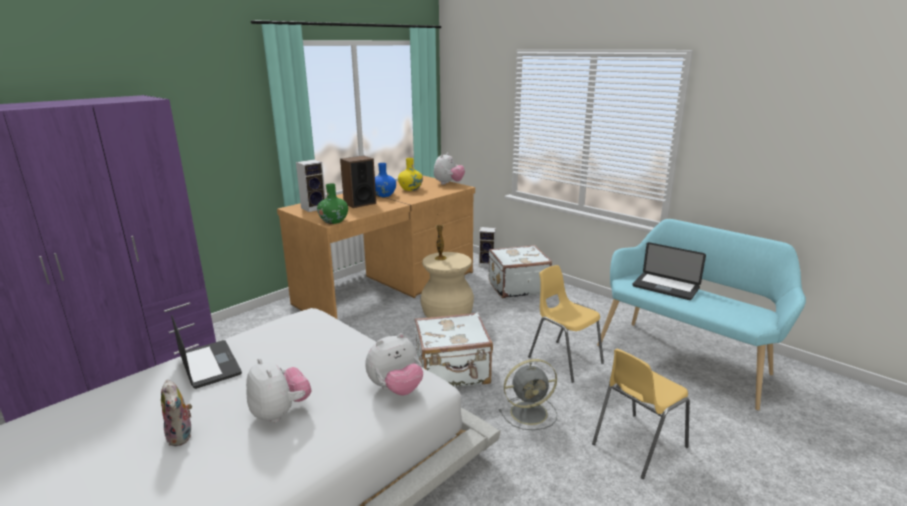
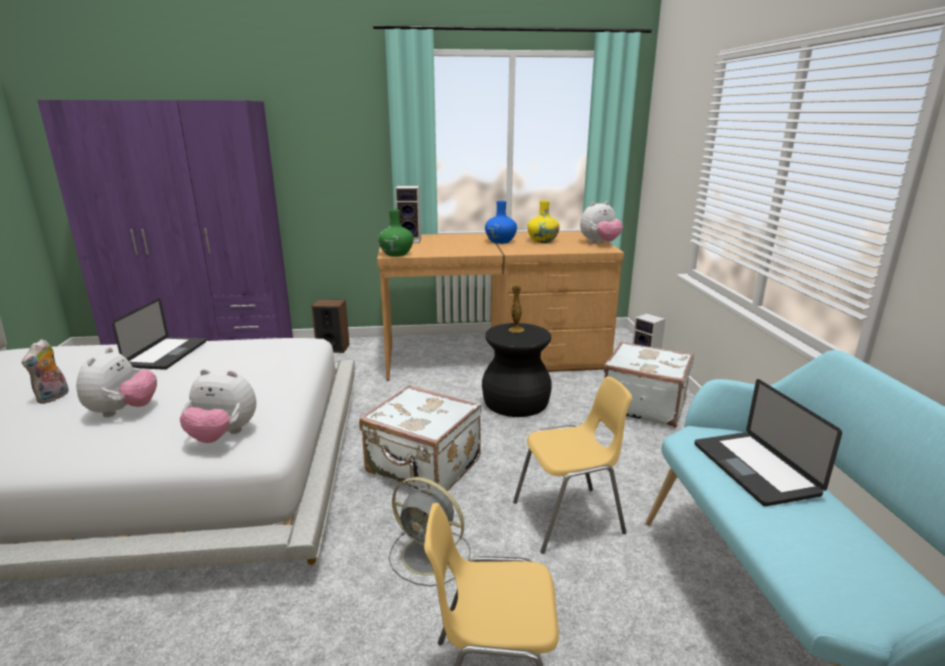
camera: 40 degrees right, 0 degrees up
speaker [340,156,376,208] -> speaker moved to [311,299,350,353]
beige stool [420,252,474,318] -> black stool [482,323,552,417]
yellow chair [528,265,604,383] -> yellow chair turned 75 degrees clockwise [513,376,632,554]

